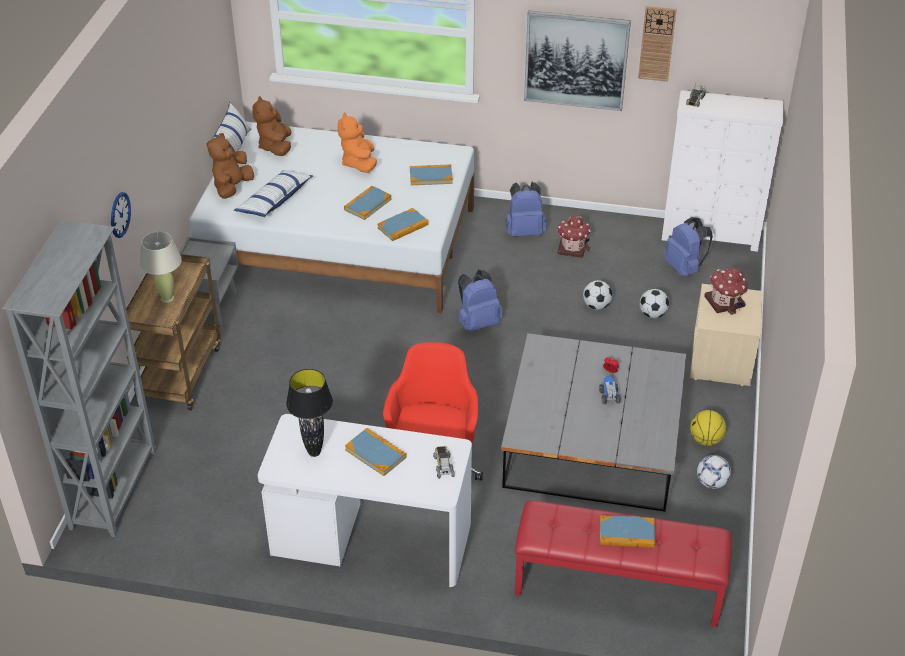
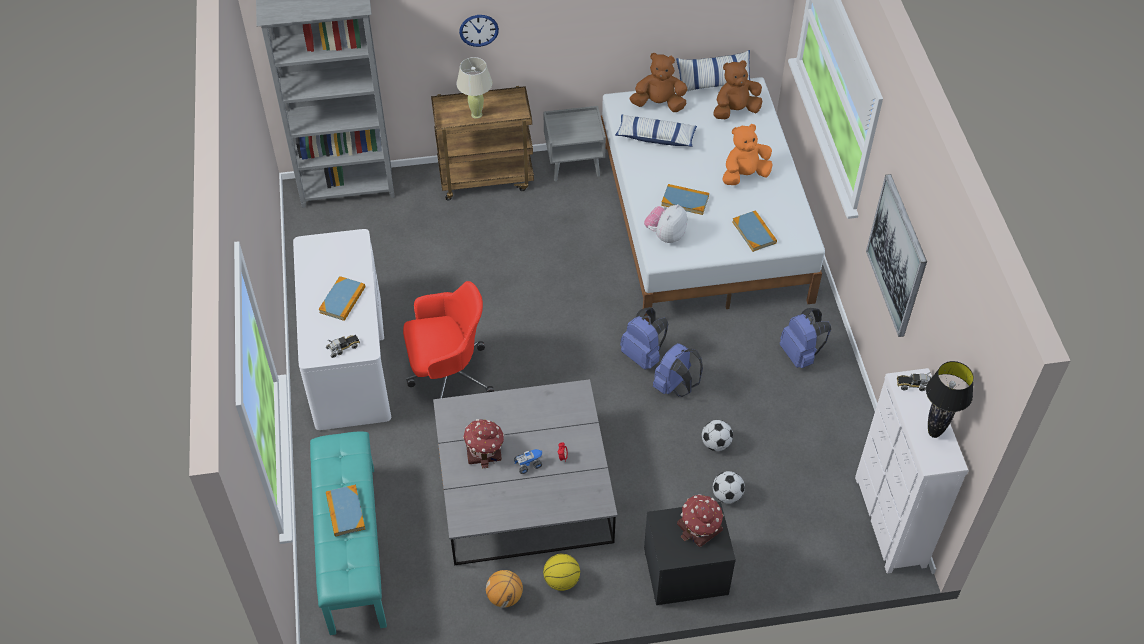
camera: 70 degrees right, 10 degrees up
black table lamp [286,369,333,457] -> black table lamp moved to [926,361,974,438]
book [378,208,429,241] -> plush toy [644,204,687,243]
red bench [515,500,732,627] -> turquoise bench [310,431,387,635]
toy house [557,215,591,258] -> toy house moved to [463,419,504,468]
wall clock [638,6,677,82] -> none
blue backpack [664,217,713,277] -> blue backpack moved to [653,343,703,397]
beige nightstand [690,284,762,386] -> black nightstand [644,502,736,605]
football [697,455,731,489] -> basketball [486,570,523,608]

